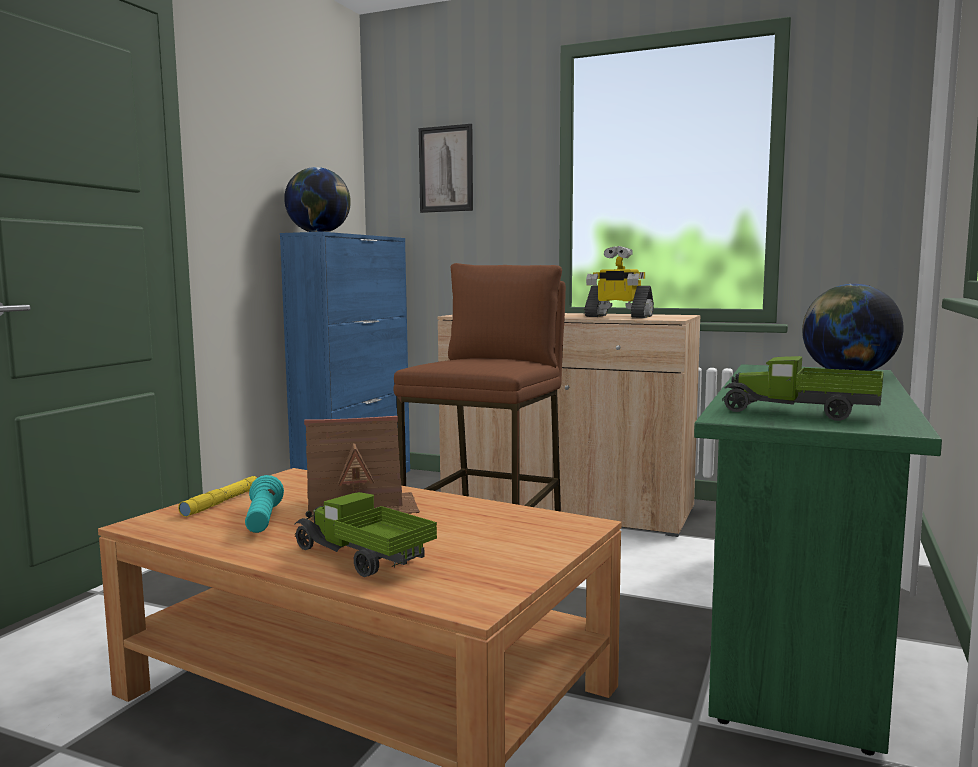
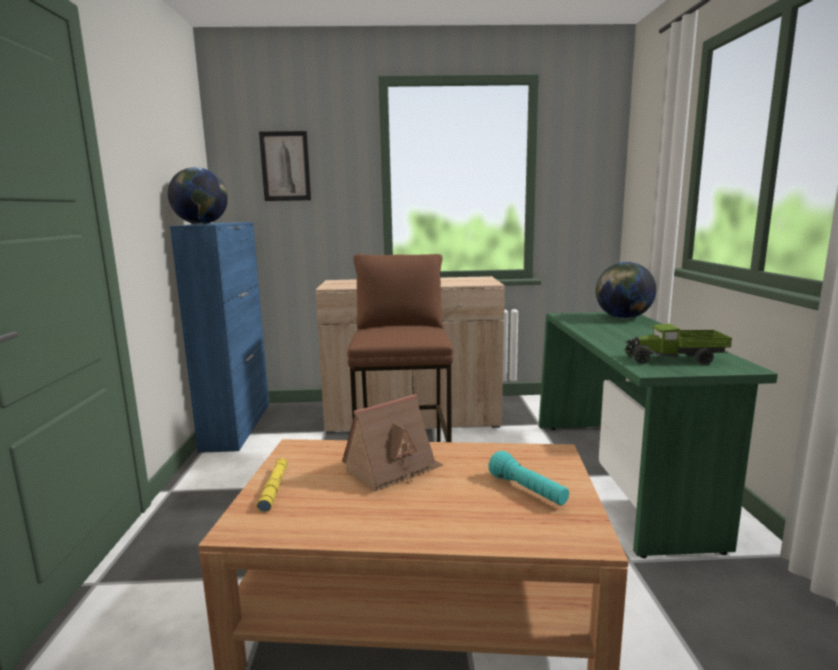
camera: 25 degrees left, 5 degrees up
turquoise flashlight [245,475,284,533] -> turquoise flashlight moved to [488,451,569,505]
toy truck [295,492,437,577] -> none
toy robot [584,246,654,318] -> none

